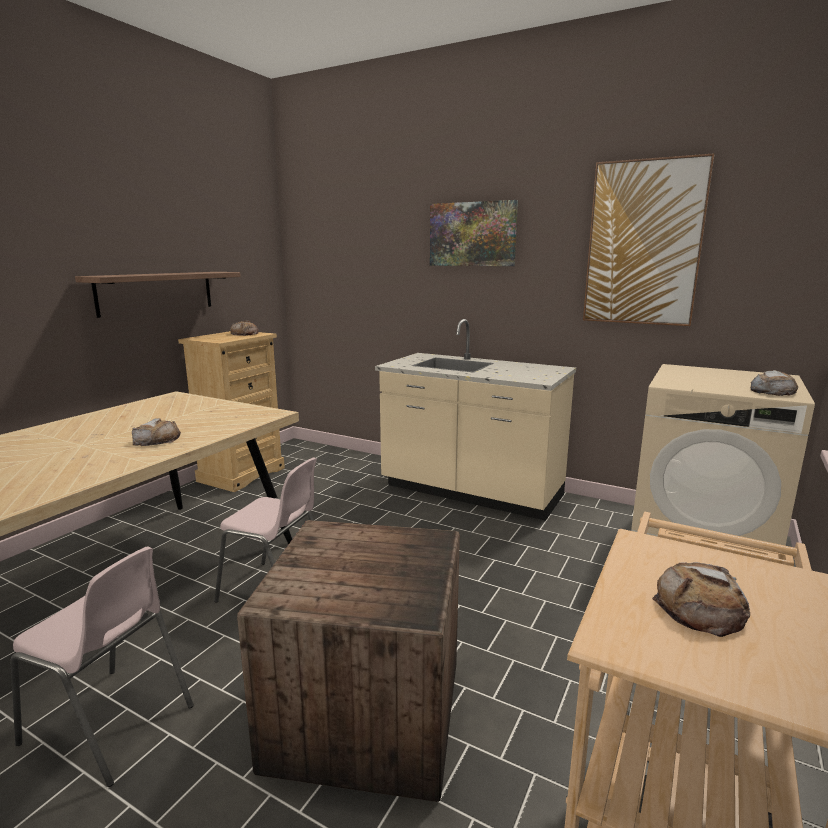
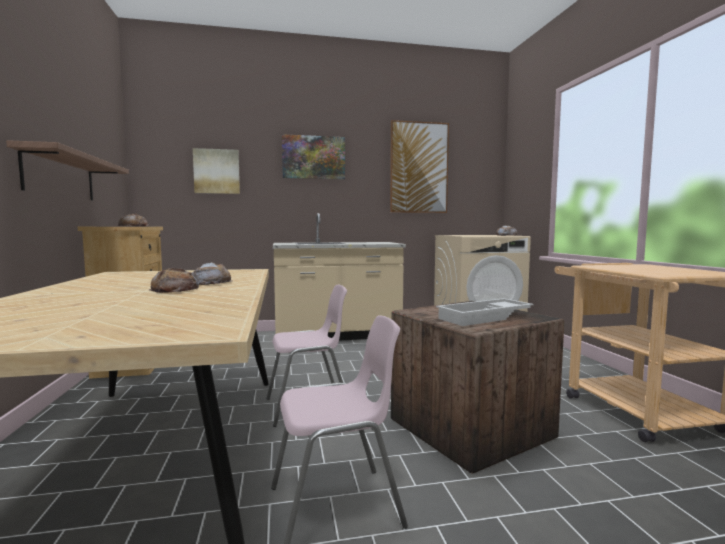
camera: 40 degrees left, 10 degrees down
bread [652,562,750,637] -> bread moved to [149,268,199,293]
none -> picture [193,148,240,194]
none -> white tray [436,298,534,326]

